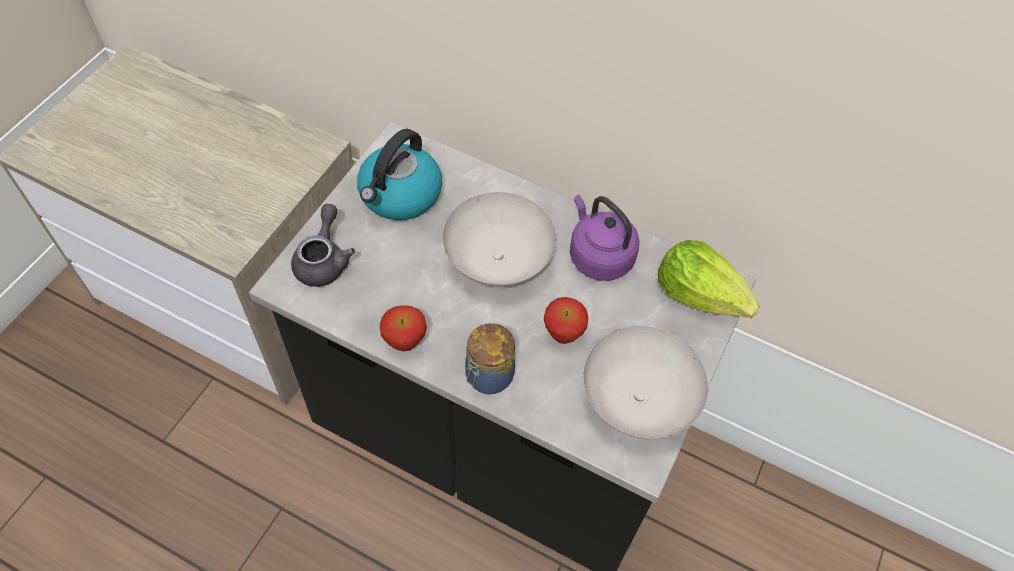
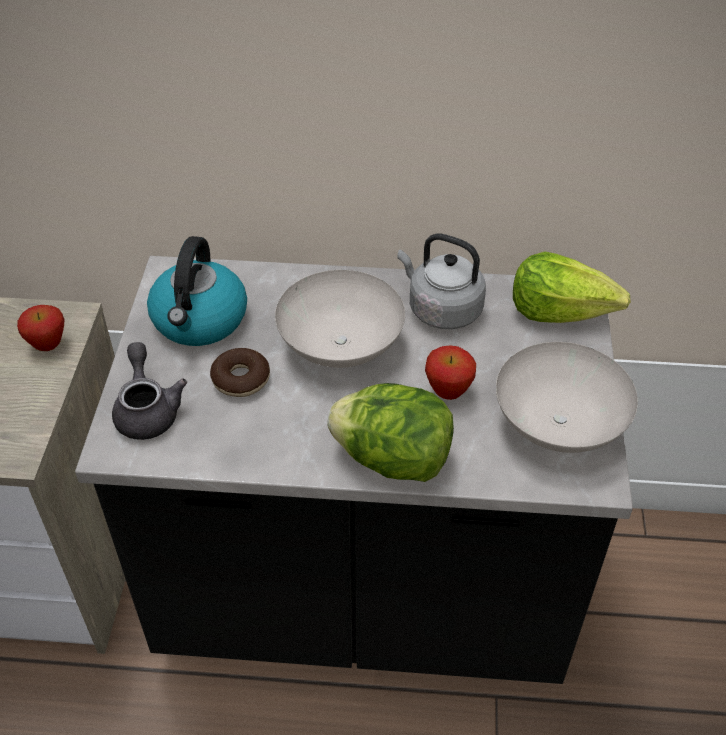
camera: 20 degrees left, 10 degrees down
apple [380,305,427,351] -> apple moved to [17,305,64,351]
jar [465,323,515,394] -> lettuce [327,383,454,482]
purple kettle [570,194,639,281] -> grey kettle [397,233,486,329]
none -> donut [210,348,270,397]

